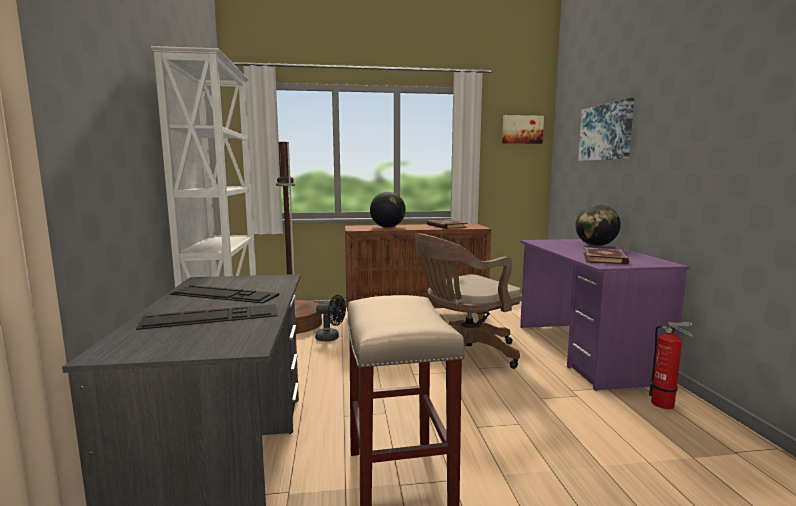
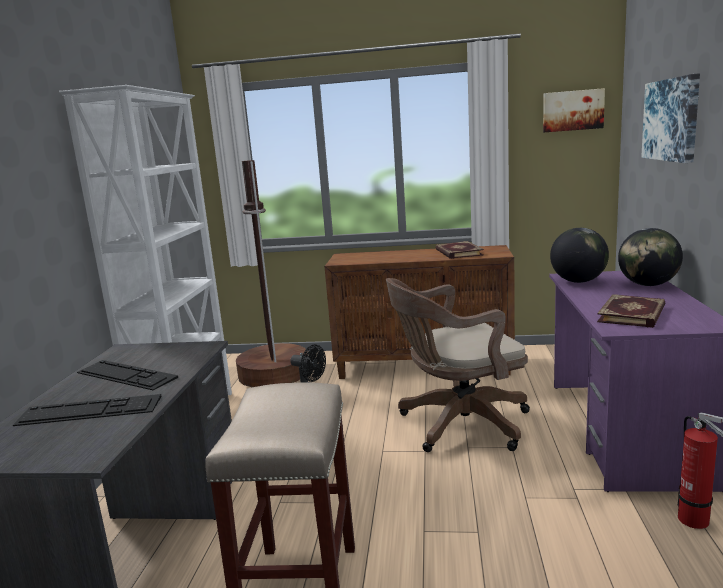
camera: 15 degrees right, 5 degrees up
globe [370,192,406,227] -> globe moved to [550,228,609,283]

